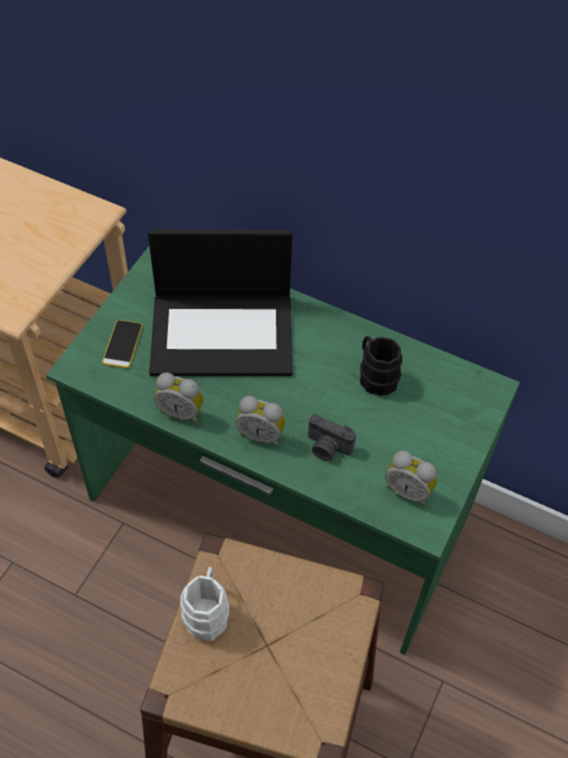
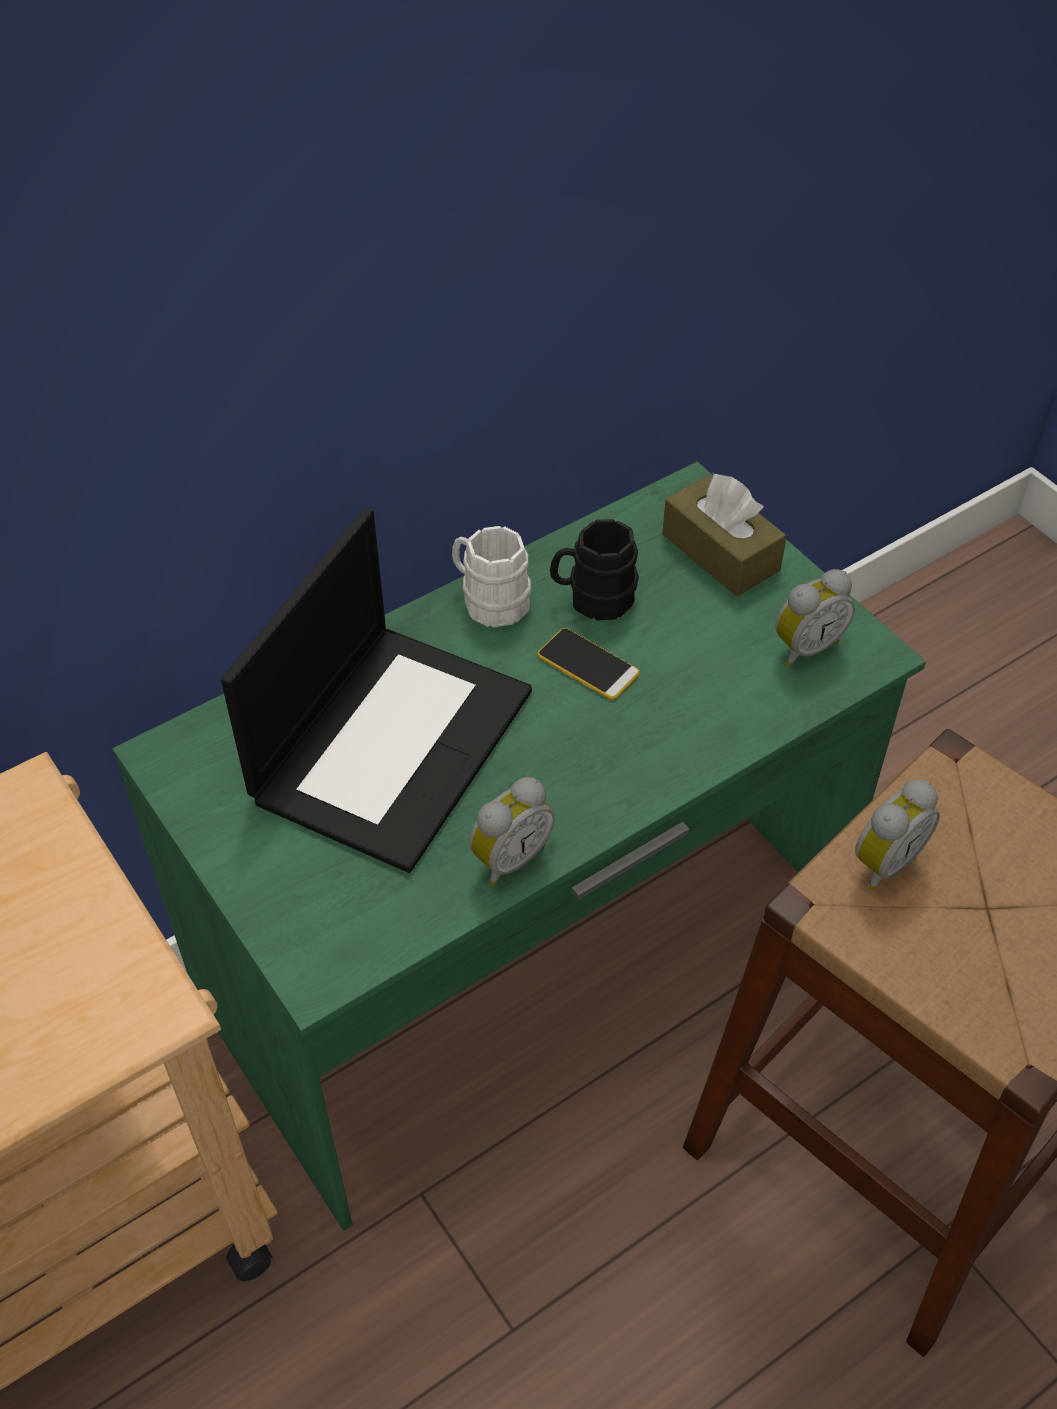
camera: 60 degrees left, 5 degrees down
phone [102,320,143,369] -> phone moved to [537,628,640,700]
white mug [180,567,229,641] -> white mug moved to [452,526,531,628]
alarm clock [235,396,286,447] -> alarm clock moved to [855,779,940,890]
camera [308,414,356,461] -> none
none -> brown tissue box [662,473,787,596]

